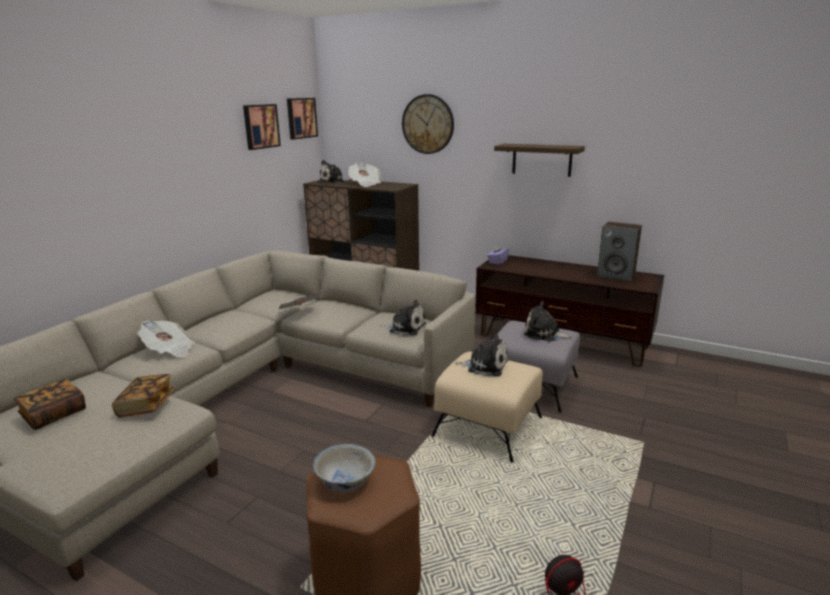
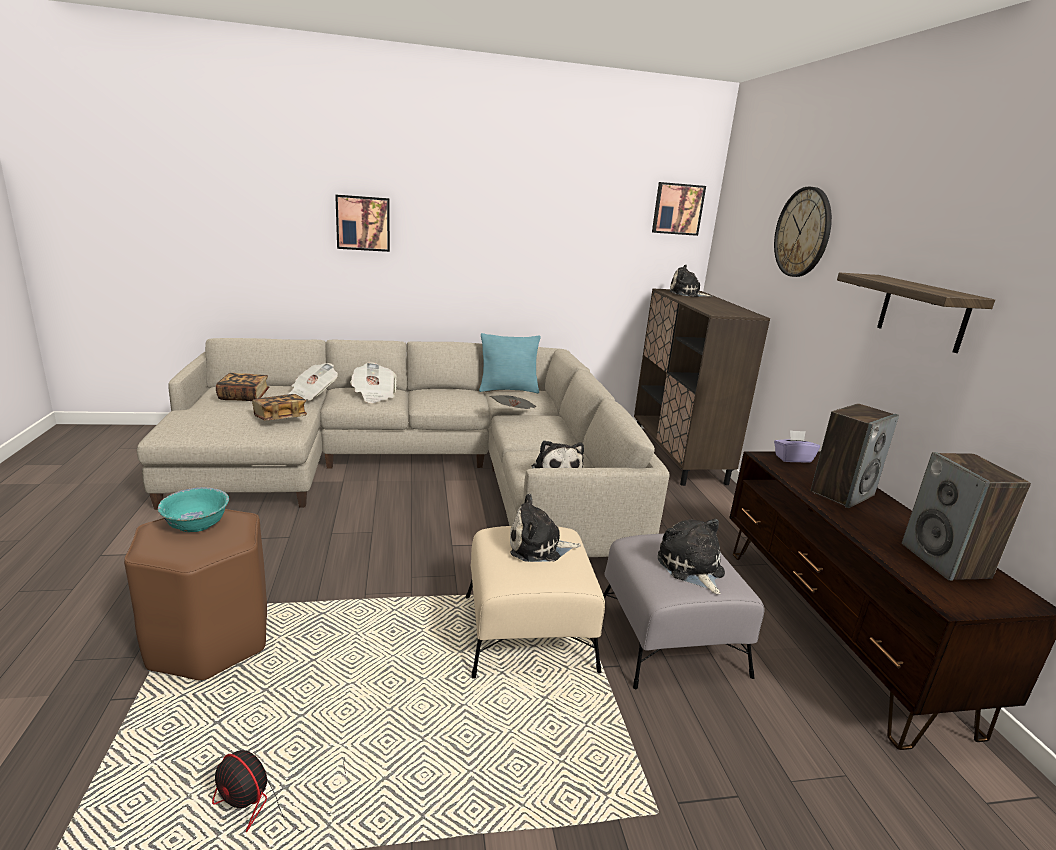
camera: 50 degrees right, 0 degrees up
picture [243,104,281,150] -> picture moved to [335,195,390,252]
white bowl [313,444,375,493] -> turquoise bowl [158,487,229,532]
newspaper [348,162,381,187] -> newspaper moved to [289,363,338,400]
plush toy [455,334,508,376] -> plush toy turned 105 degrees clockwise [510,494,581,562]
none -> turquoise pillow [479,333,541,393]
none -> speaker [811,403,899,508]

